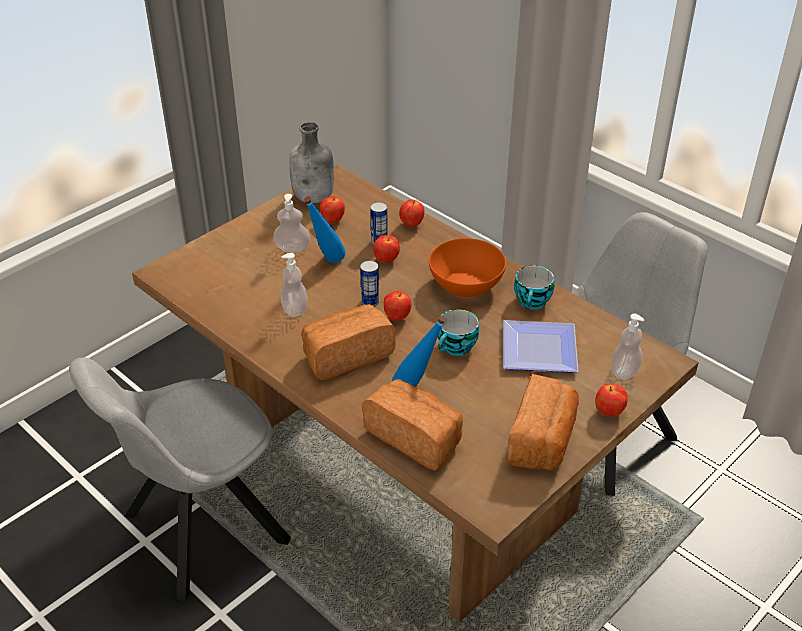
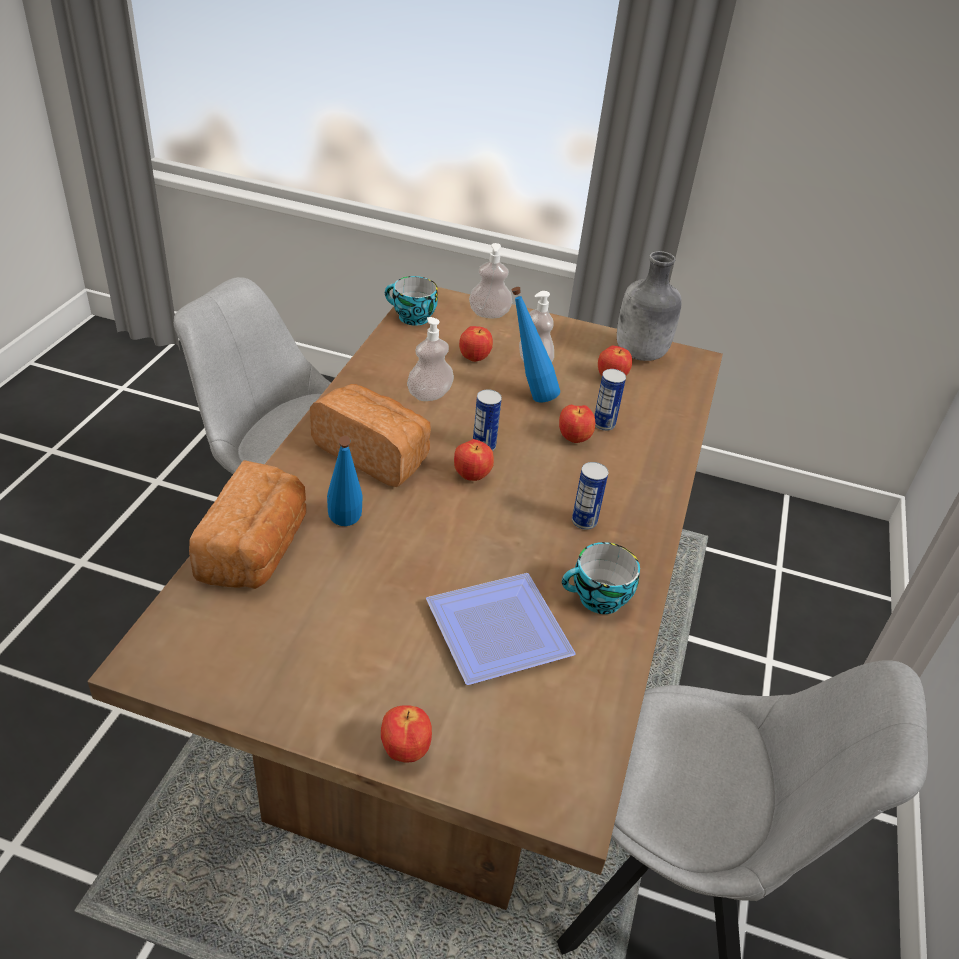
camera: 60 degrees right, 0 degrees up
apple [399,199,425,227] -> apple moved to [459,326,493,362]
orange bowl [429,238,506,298] -> can [572,462,608,530]
cup [438,309,479,356] -> cup moved to [385,276,438,326]
bread [507,374,579,470] -> none
soap dispenser [611,314,644,380] -> soap dispenser moved to [469,243,512,318]

